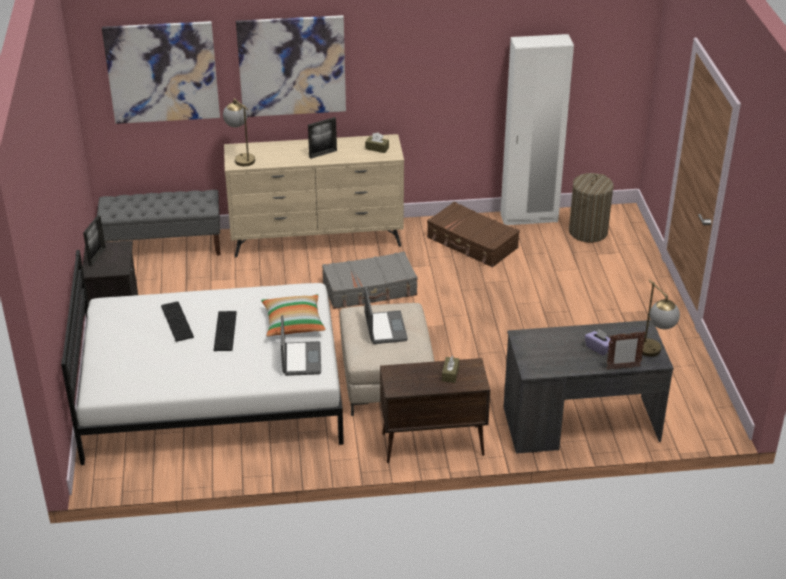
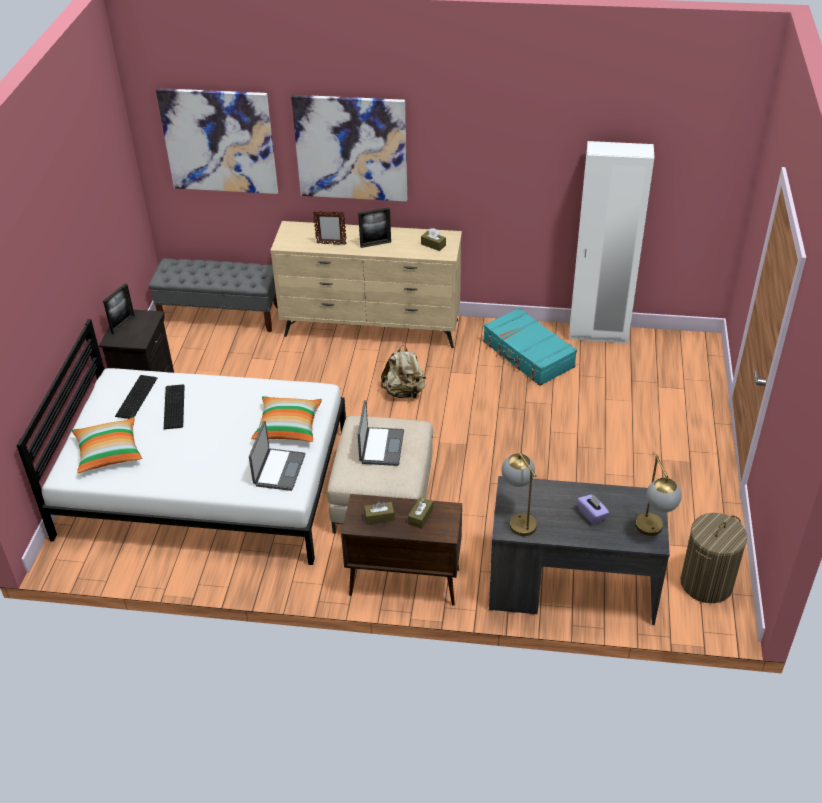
camera: 15 degrees right, 5 degrees up
keyboard [213,311,237,351] -> keyboard moved to [115,375,157,419]
table lamp [223,98,255,166] -> table lamp moved to [502,452,537,536]
grey suitcase [322,251,417,309] -> beige backpack [380,345,426,399]
brown suitcase [427,202,520,267] -> turquoise suitcase [483,308,577,386]
laundry basket [569,173,614,243] -> laundry basket moved to [680,513,747,603]
picture frame [607,332,646,370] -> picture frame moved to [313,210,347,245]
none -> pillow [72,417,142,473]
none -> brown tissue box [364,502,395,525]

